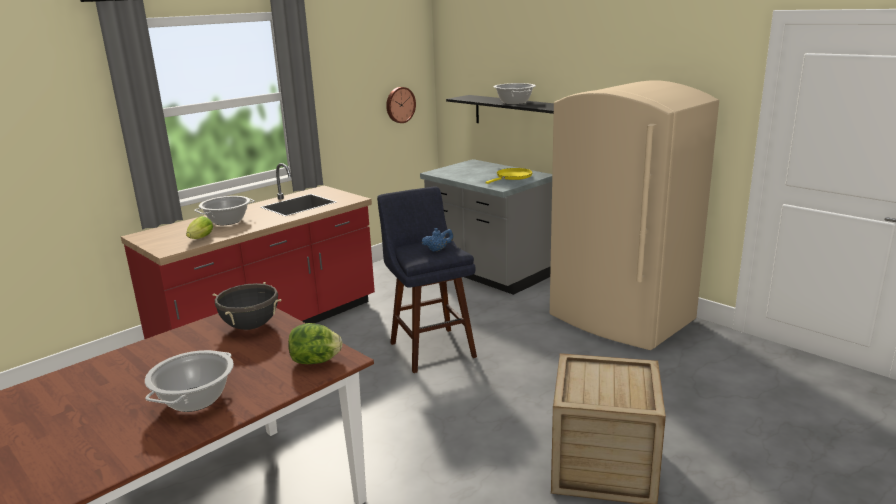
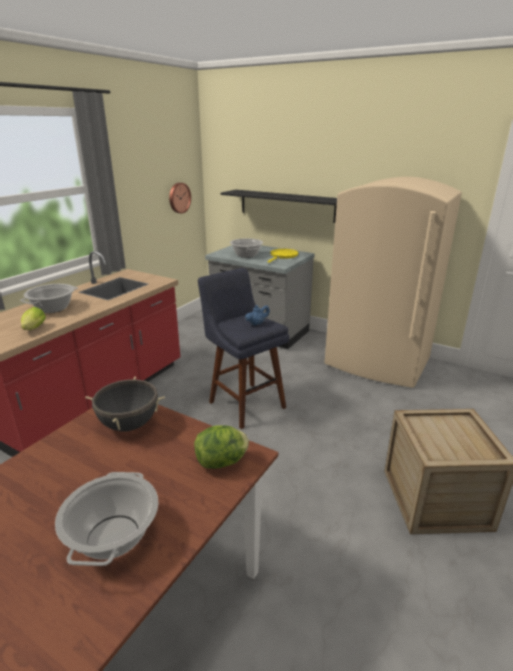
camera: 15 degrees left, 5 degrees up
cooking pot [493,83,536,105] -> cooking pot moved to [230,238,263,258]

